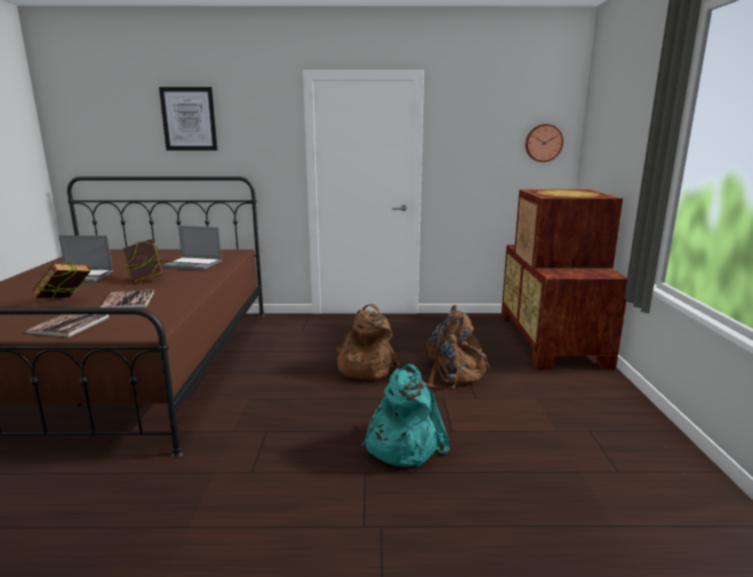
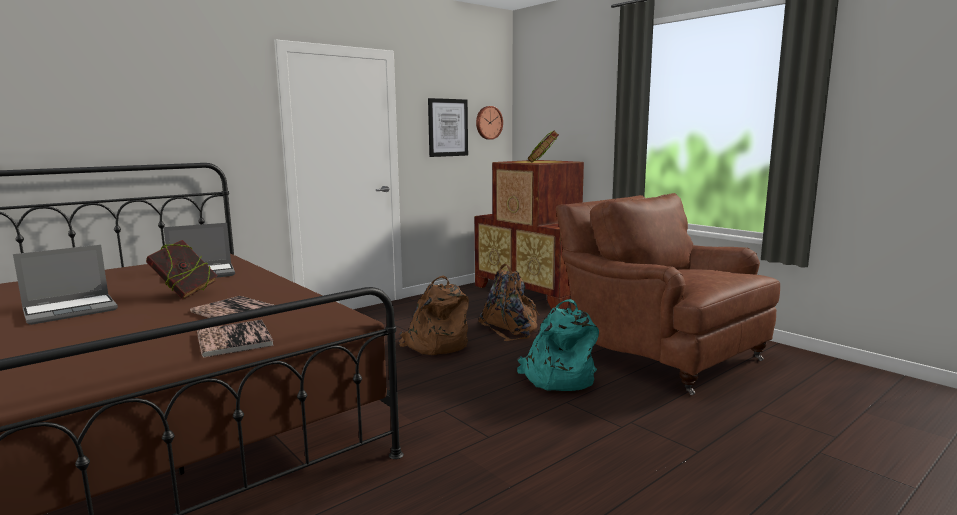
camera: 40 degrees left, 5 degrees down
book [33,262,91,299] -> book moved to [527,130,559,163]
picture [159,87,218,151] -> picture moved to [428,98,468,157]
none -> brown armchair [556,193,780,395]

